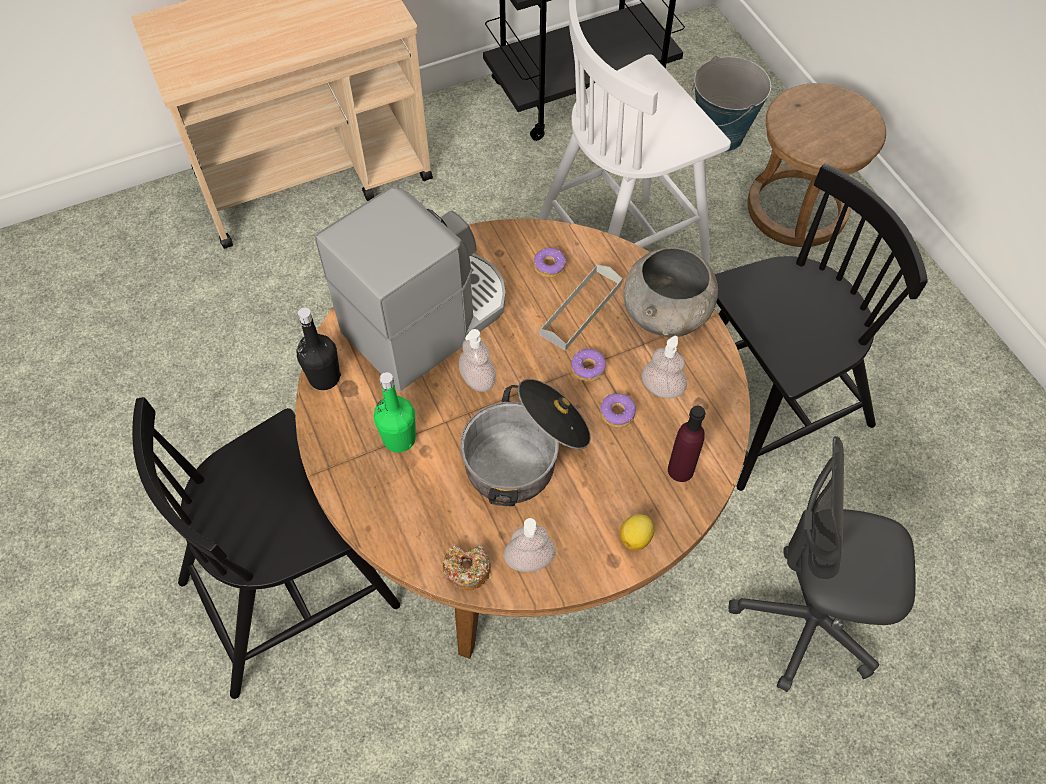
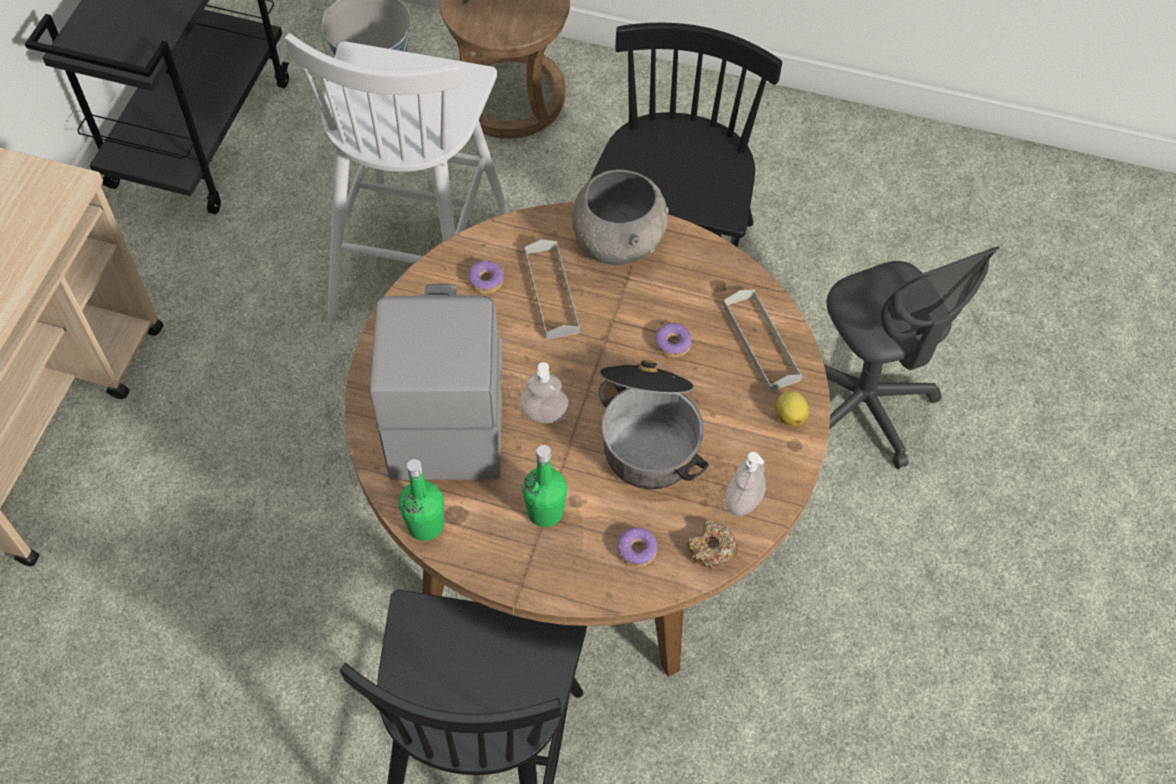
camera: 50 degrees left, 0 degrees up
black bottle [296,308,341,390] -> green bottle [399,459,444,541]
donut [571,349,606,382] -> donut moved to [618,527,657,567]
soap dispenser [641,336,687,398] -> none
purple bottle [668,406,706,482] -> grey tray [723,290,802,392]
grey office chair [728,436,915,692] -> grey office chair turned 75 degrees counterclockwise [824,246,1000,469]

